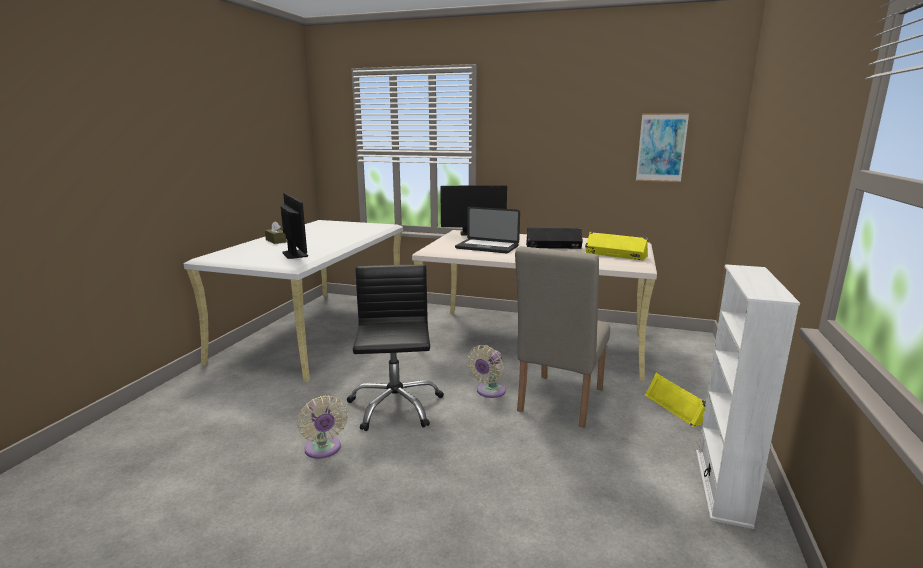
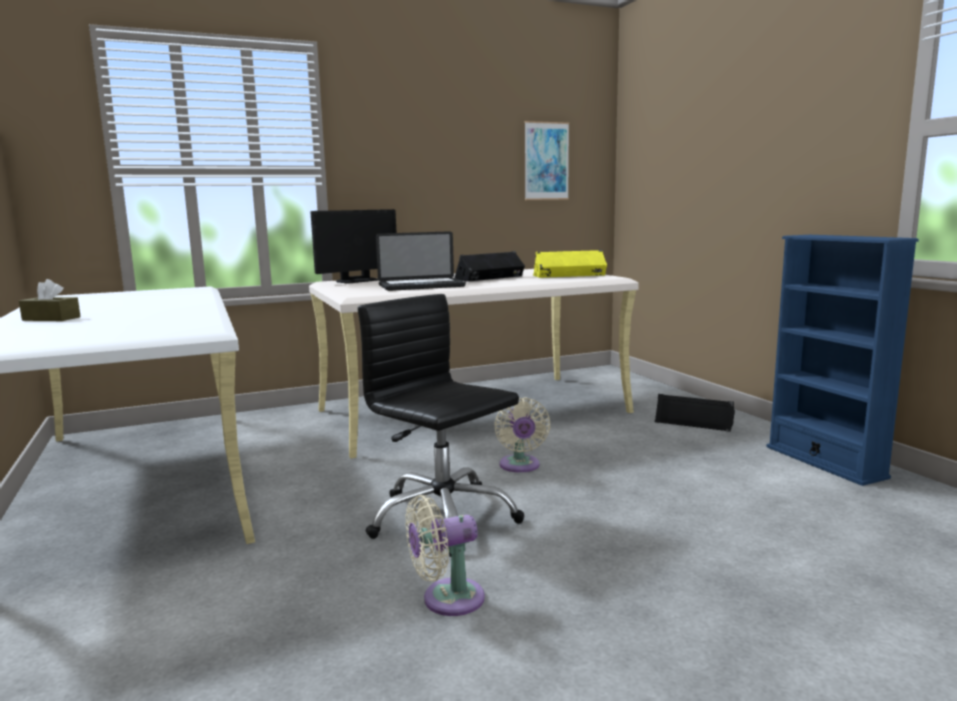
camera: 40 degrees left, 5 degrees down
monitor [280,193,308,259] -> none
beige fan [297,395,348,459] -> beige fan turned 135 degrees clockwise [405,495,485,616]
beige chair [515,246,610,427] -> none
yellow speaker [645,373,706,427] -> black speaker [655,394,735,432]
white bookcase [696,265,800,529] -> blue bookcase [766,235,919,486]

